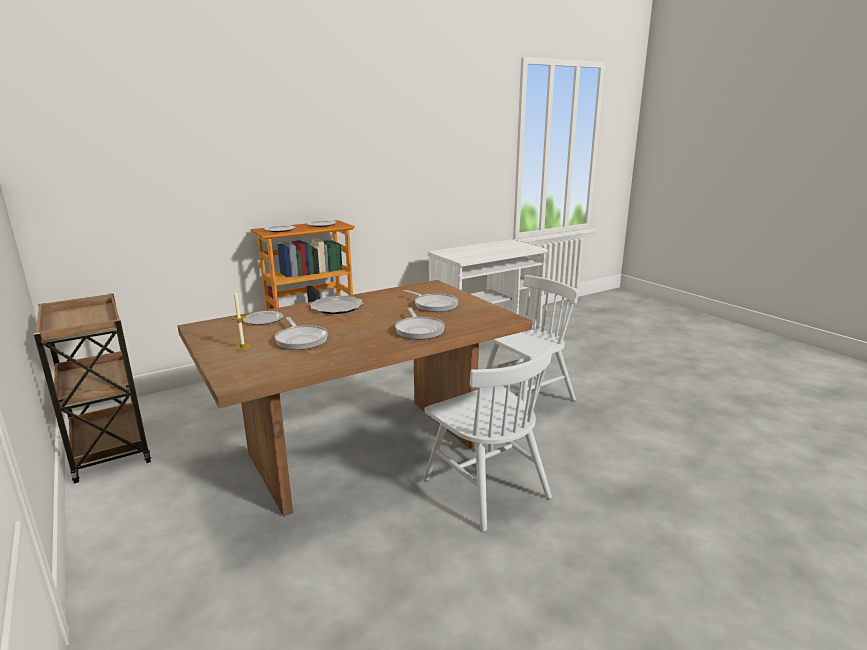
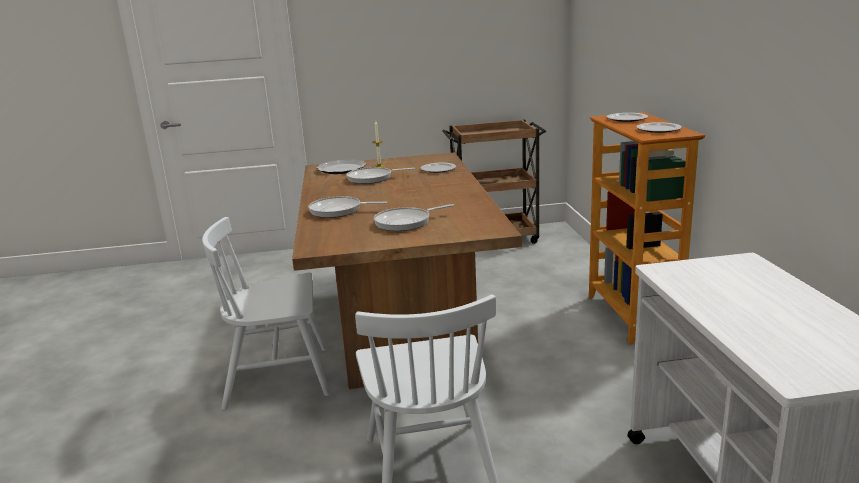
camera: 115 degrees right, 0 degrees up
plate [310,296,363,314] -> plate moved to [316,160,367,174]

